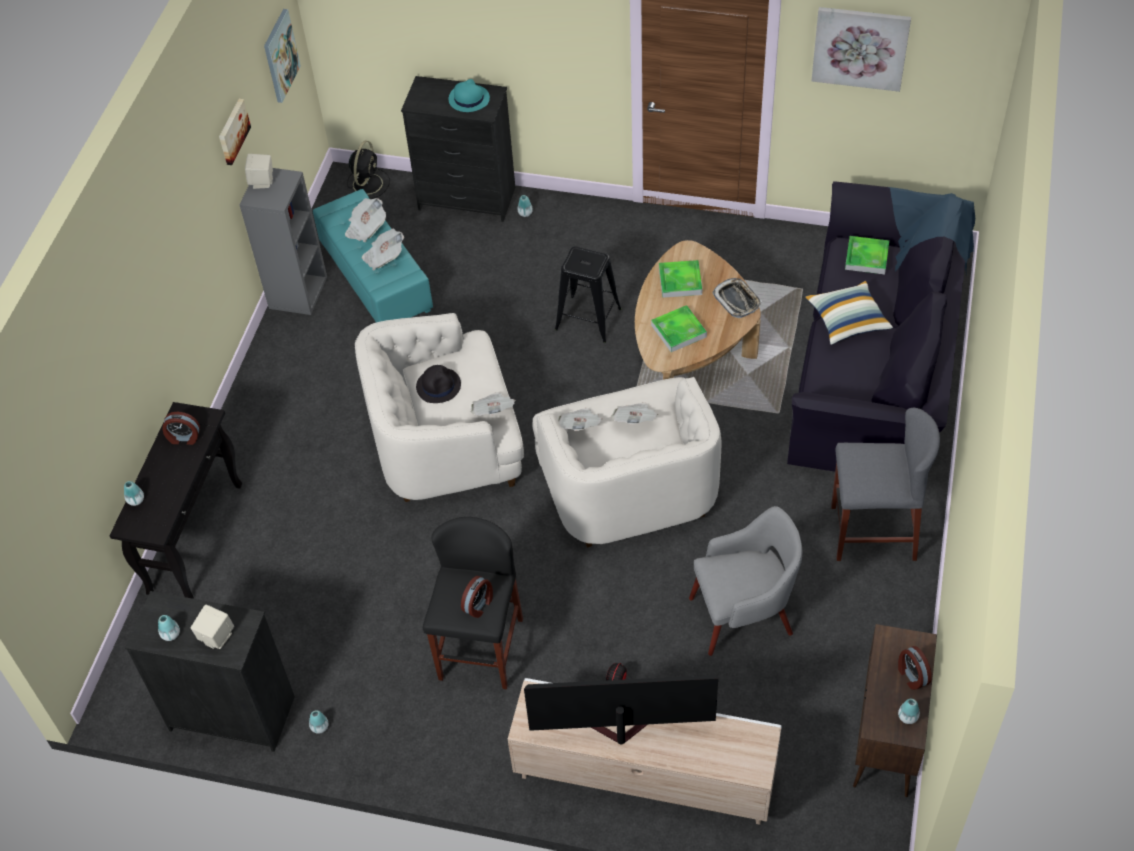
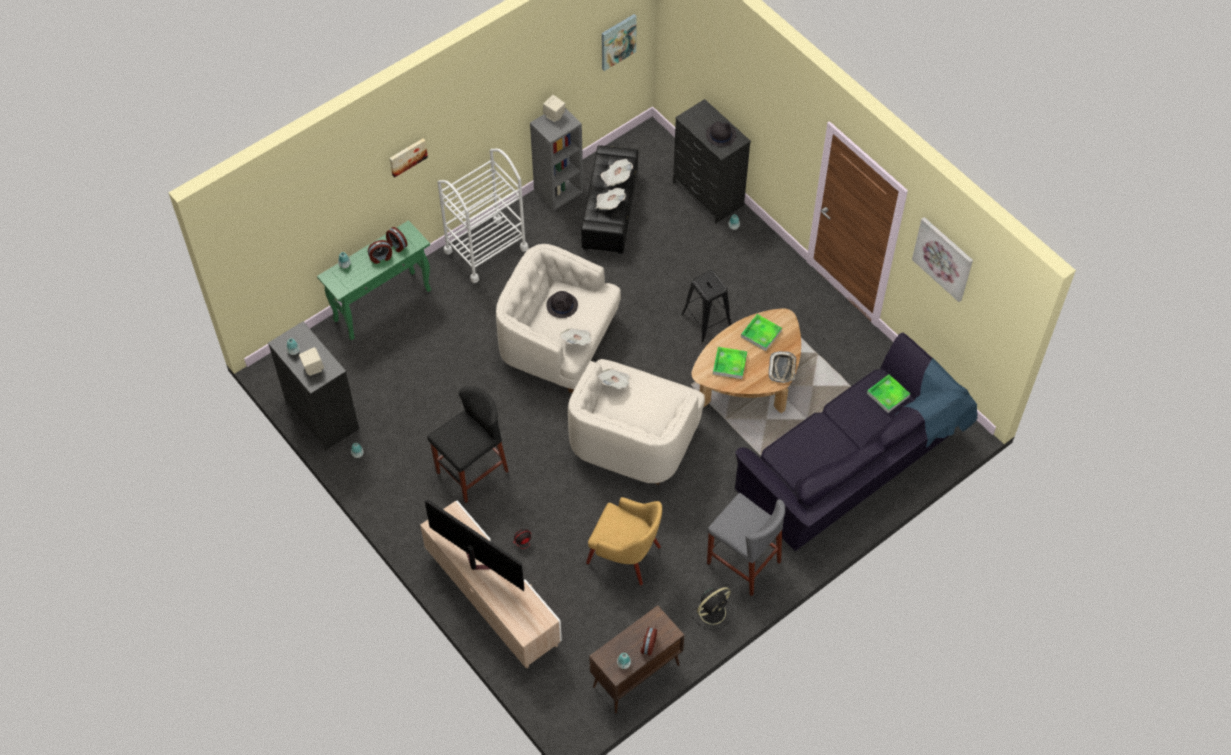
camera: 35 degrees right, 5 degrees up
black console table [110,402,242,599] -> green console table [317,220,431,340]
picture [219,99,251,165] -> picture moved to [390,138,428,178]
turquoise ottoman [313,189,433,322] -> black ottoman [581,145,638,254]
black fan [347,141,390,199] -> black fan moved to [692,587,733,630]
turquoise hat [448,79,490,112] -> black hat [706,121,736,147]
alarm clock [461,576,493,618] -> alarm clock moved to [368,240,392,264]
newspaper [611,402,658,425] -> none
grey armchair [689,506,802,656] -> yellow armchair [586,497,662,585]
pillow [805,281,893,345] -> none
none -> white cart [438,149,529,283]

